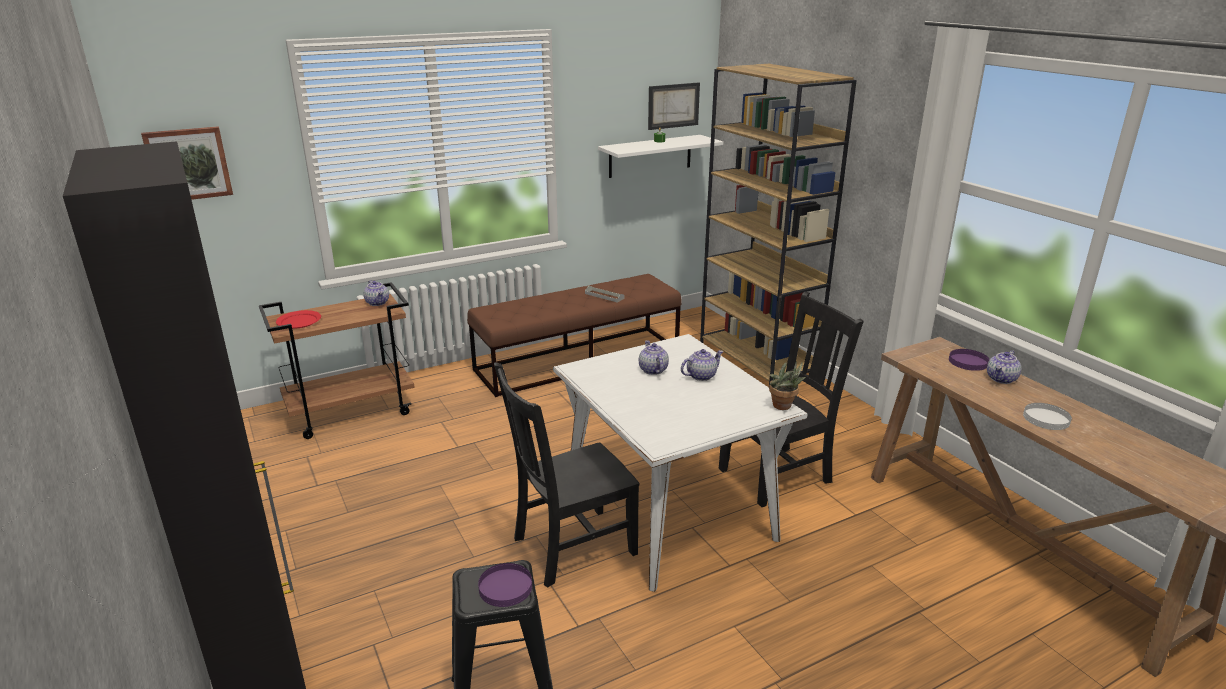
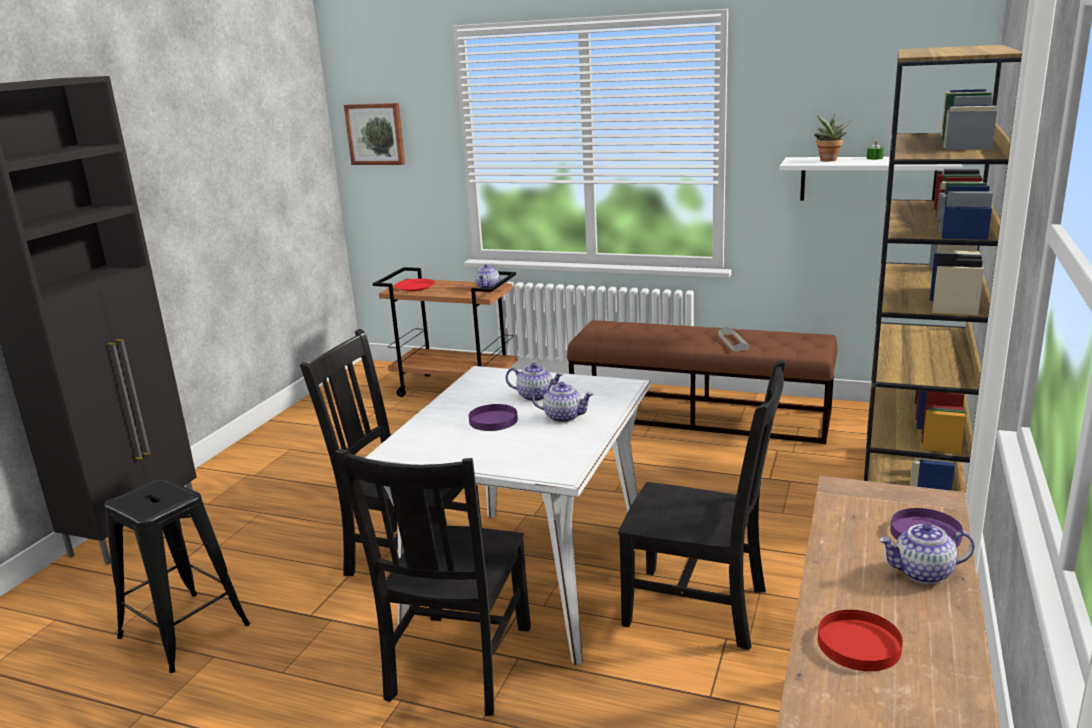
camera: 50 degrees right, 5 degrees down
purple plate [478,563,532,607] -> purple plate moved to [469,404,518,431]
teapot [639,341,669,375] -> teapot turned 75 degrees clockwise [506,363,563,401]
picture [648,82,700,130] -> none
potted plant [769,361,806,410] -> potted plant moved to [814,114,851,162]
white plate [1023,403,1072,430] -> red plate [818,610,903,671]
none -> black chair [335,449,531,716]

